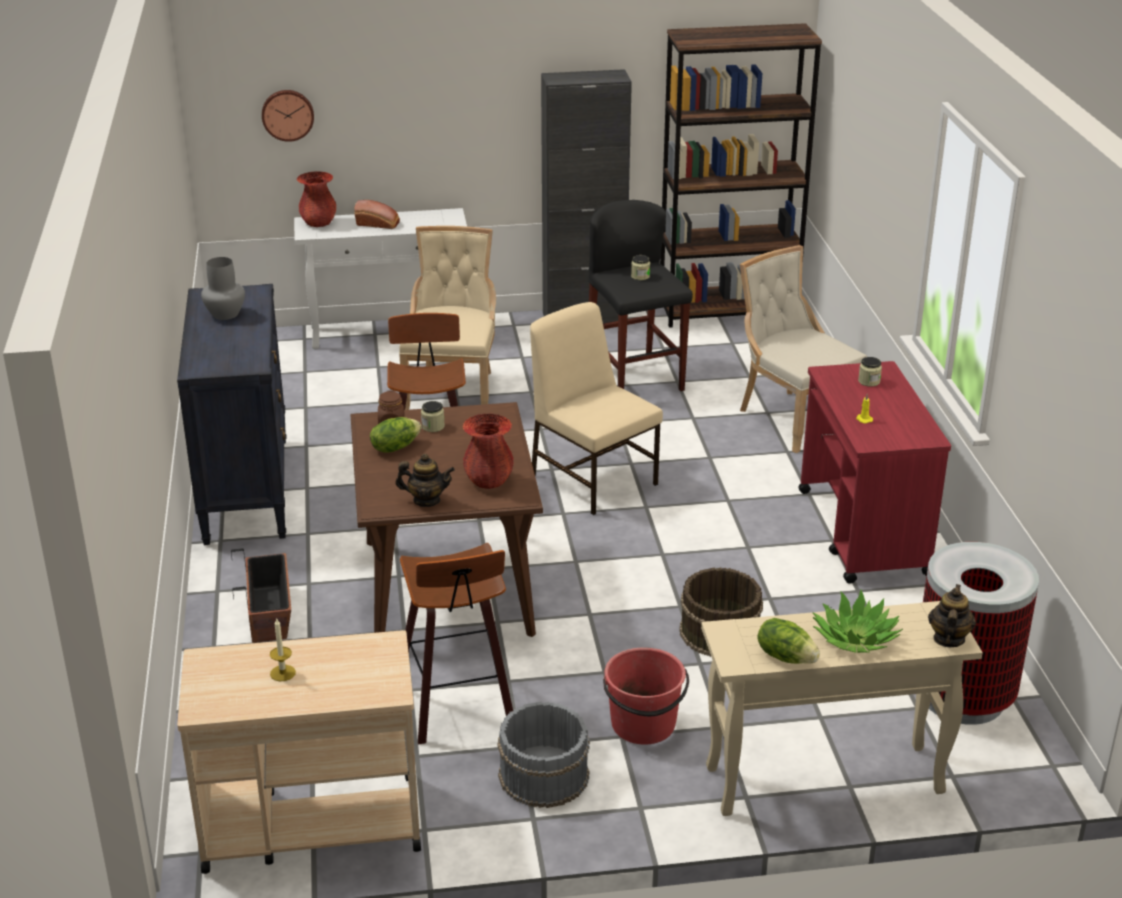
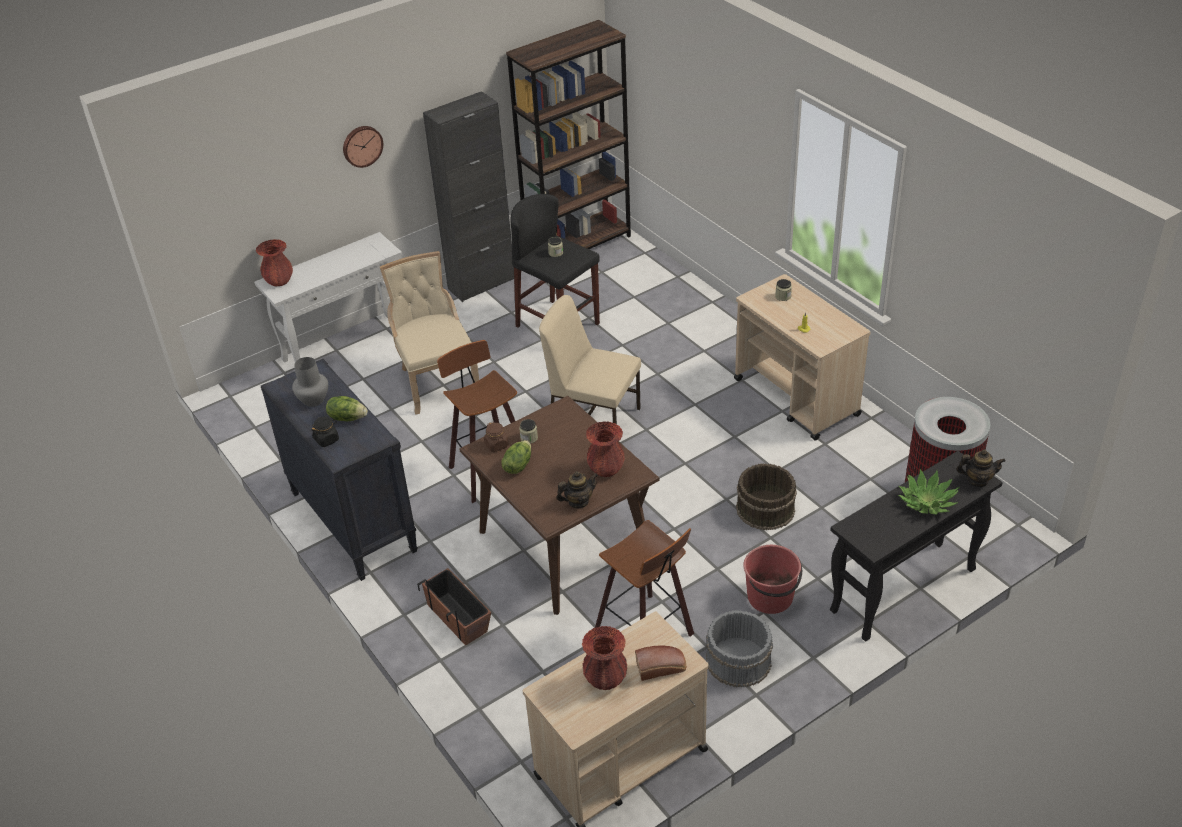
camera: 25 degrees left, 10 degrees up
wall clock [262,90,314,142] -> wall clock moved to [343,126,383,168]
candle [270,619,296,681] -> red vase [582,626,627,690]
bread [354,200,400,229] -> bread moved to [635,645,686,681]
beige console table [701,601,983,816] -> black console table [830,451,1003,641]
beige chair [740,245,867,453] -> none
lettuce [757,618,820,664] -> lettuce moved to [326,396,368,421]
red cart [798,361,951,584] -> beige cart [734,274,871,441]
teapot [928,584,976,647] -> teapot turned 105 degrees clockwise [957,449,1006,487]
none -> black jar [311,417,339,447]

